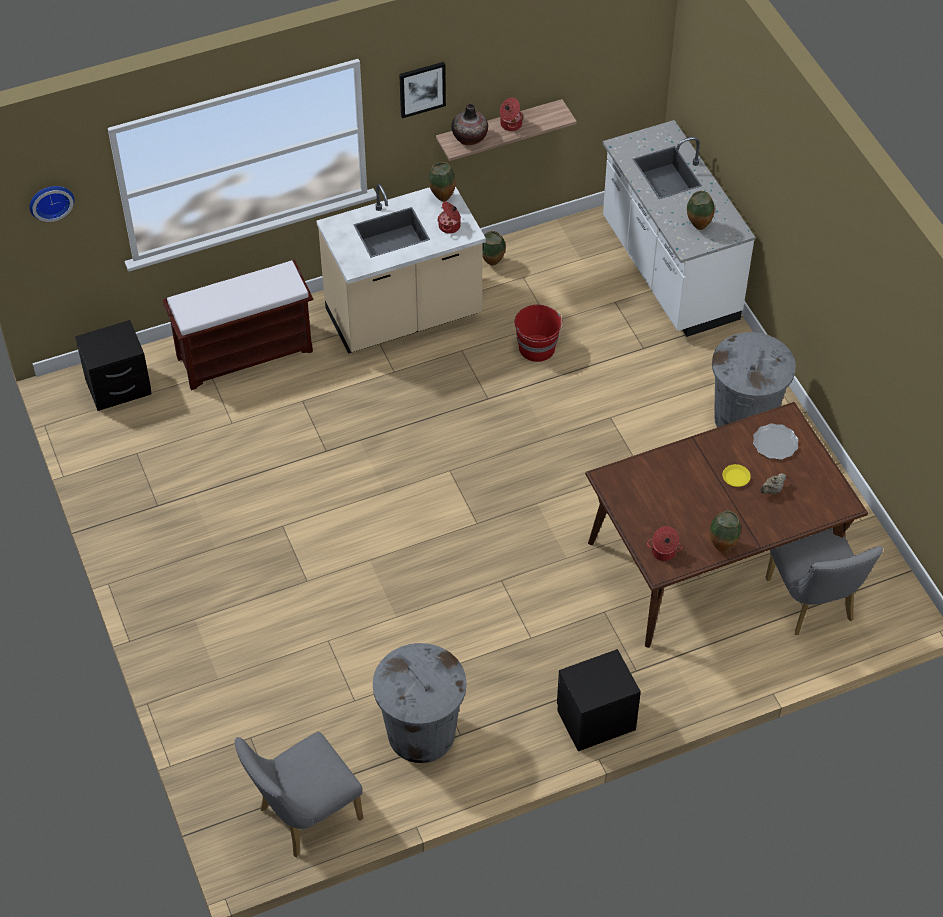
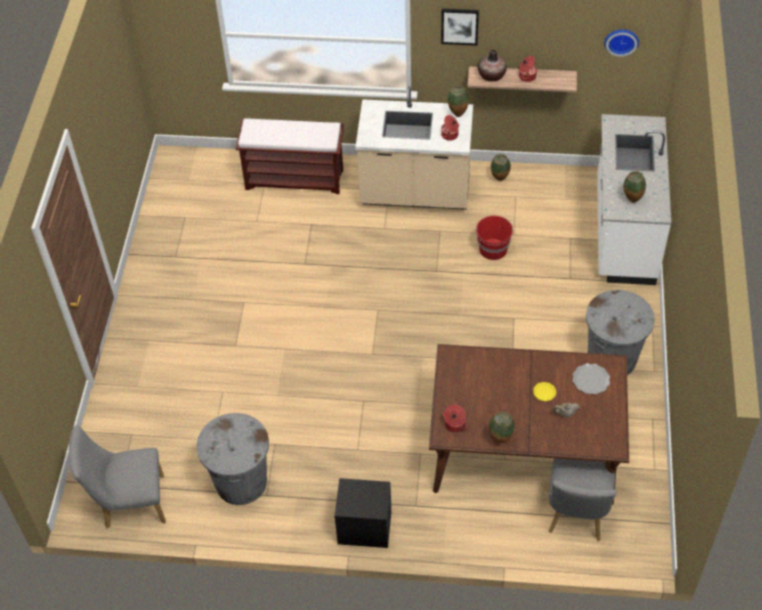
camera: 30 degrees right, 0 degrees up
wall clock [30,186,74,222] -> wall clock moved to [604,29,639,57]
black nightstand [75,320,152,411] -> none

